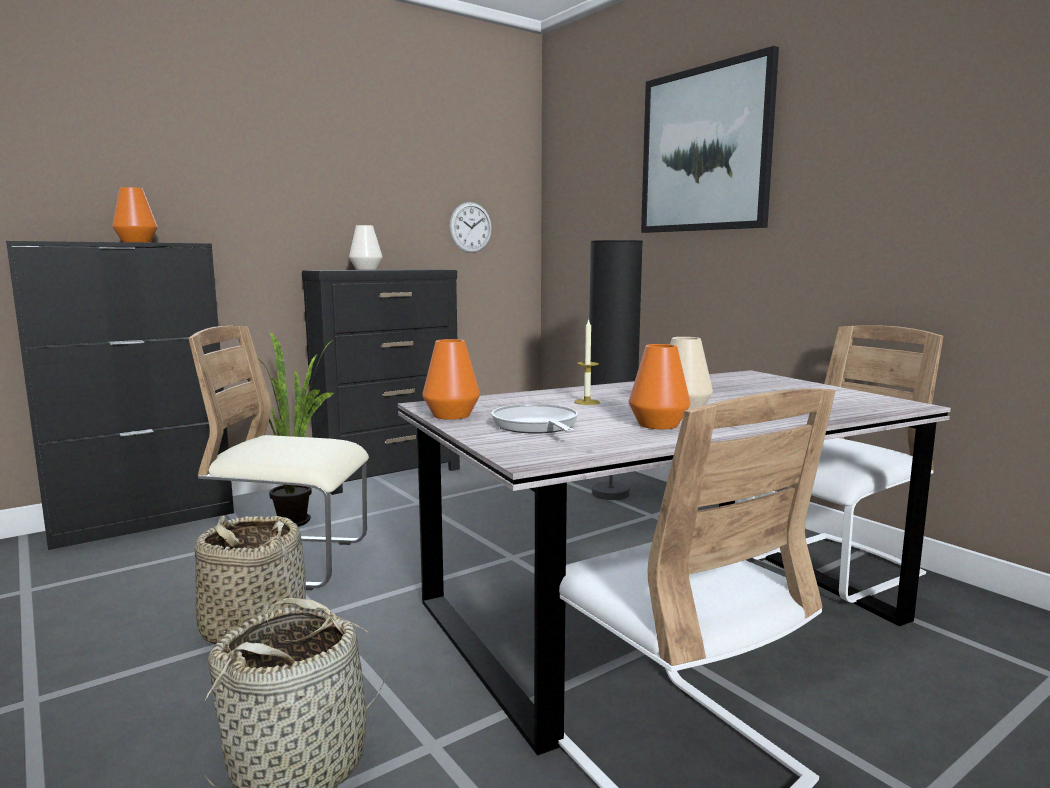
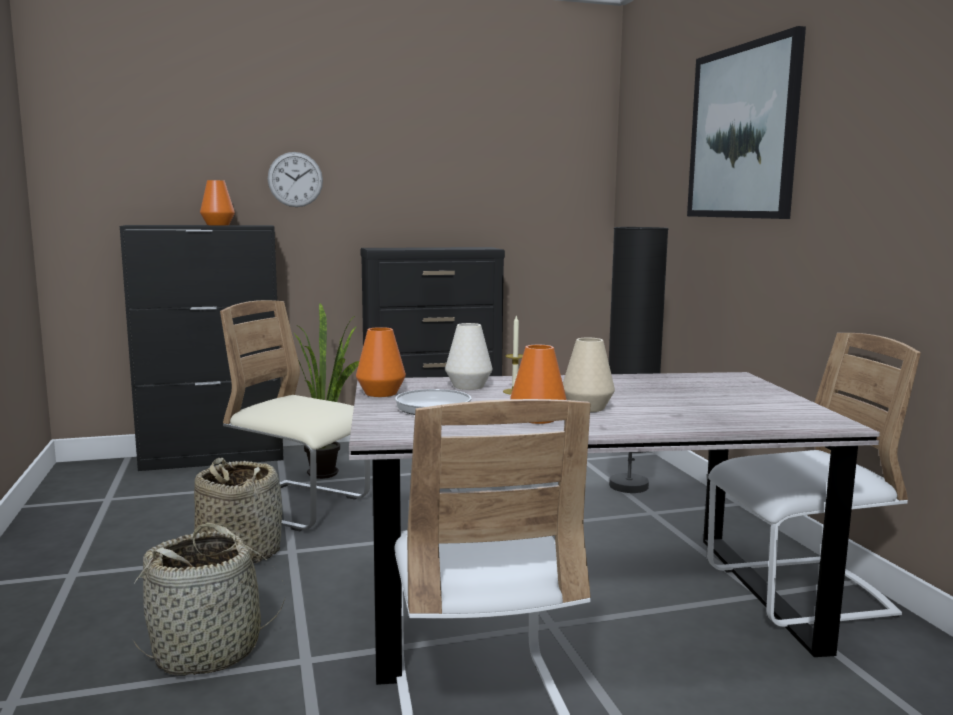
camera: 20 degrees right, 0 degrees up
white vase [349,225,383,270] -> white vase moved to [445,323,493,390]
wall clock [449,202,492,253] -> wall clock moved to [268,152,323,207]

